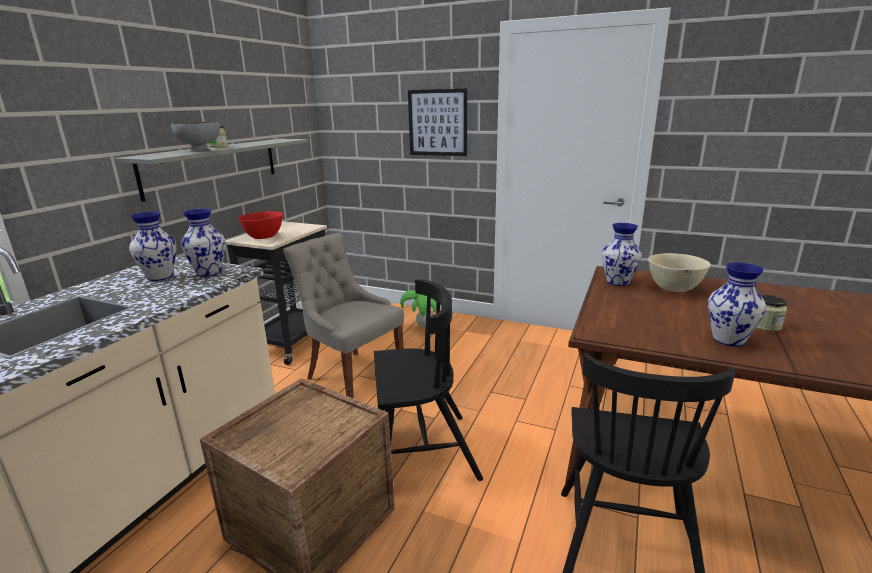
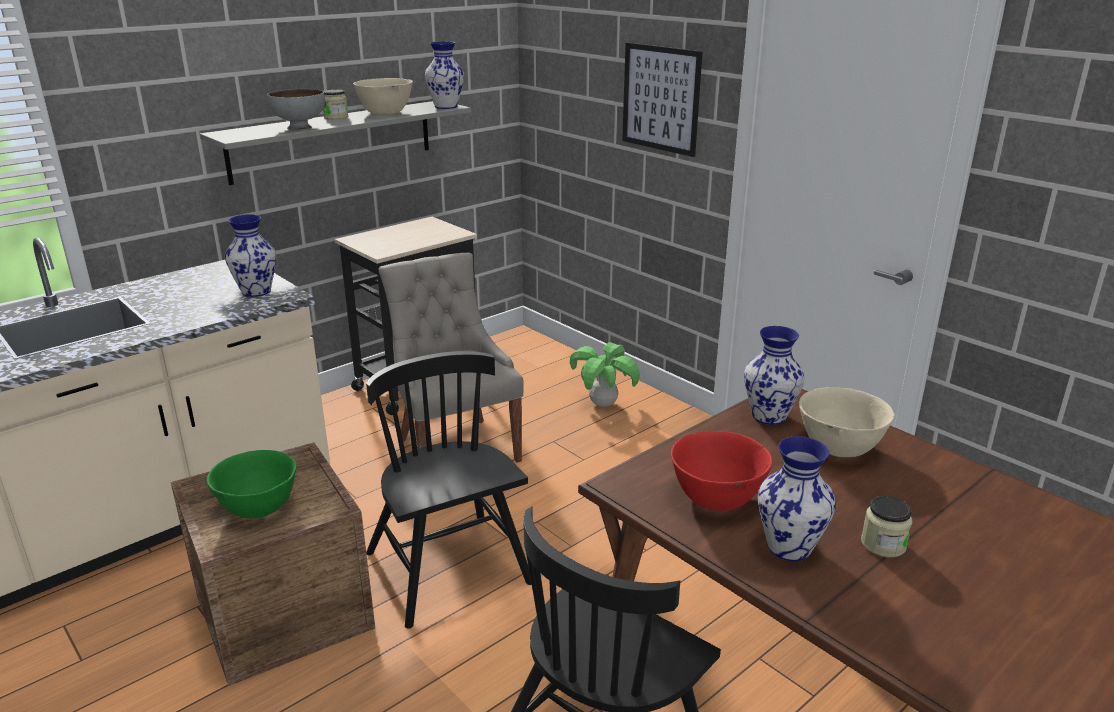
camera: 25 degrees right, 5 degrees up
vase [129,211,177,281] -> vase moved to [425,41,464,109]
red bowl [238,211,283,239] -> red bowl moved to [671,431,773,511]
black chair [374,279,483,481] -> black chair turned 135 degrees counterclockwise [366,351,532,629]
none -> green bowl [206,450,297,519]
none -> beige bowl [353,78,413,115]

